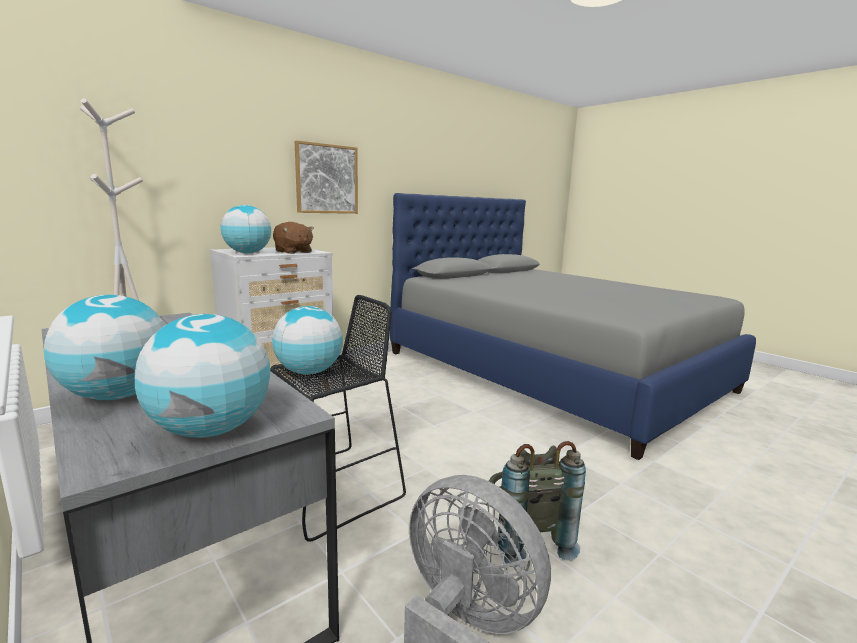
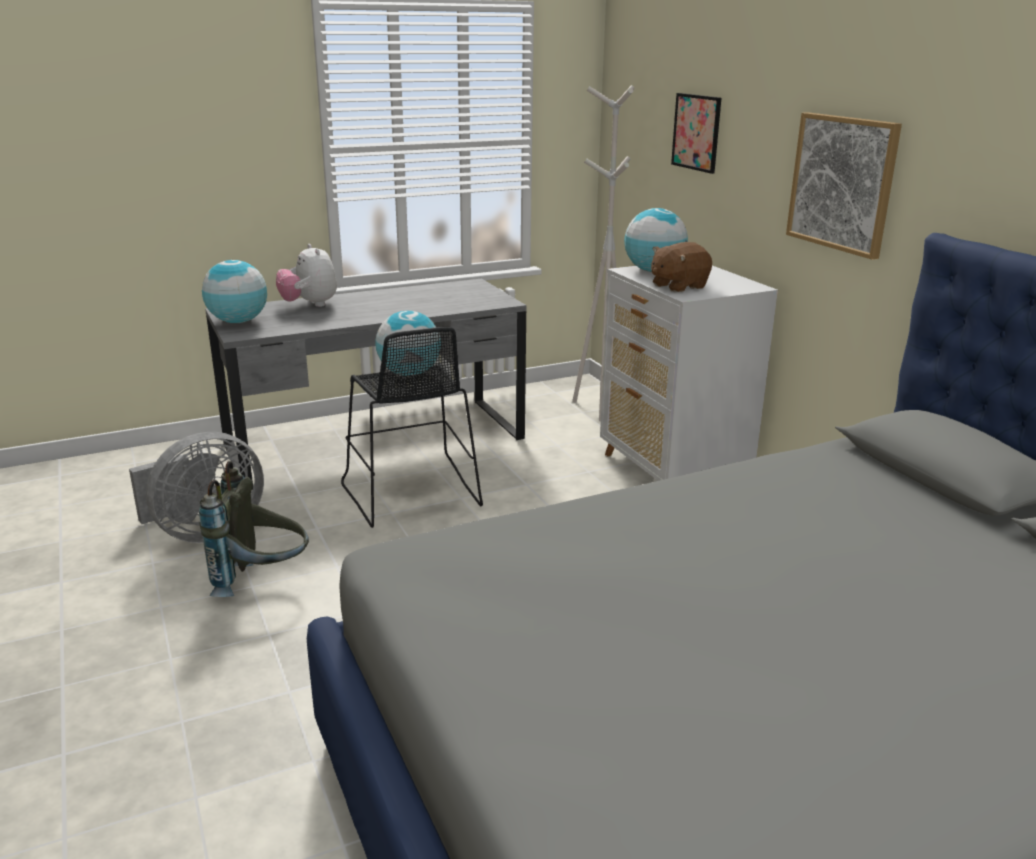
camera: 105 degrees right, 10 degrees up
globe [44,295,165,400] -> plush toy [276,244,337,307]
none -> picture [671,93,721,174]

